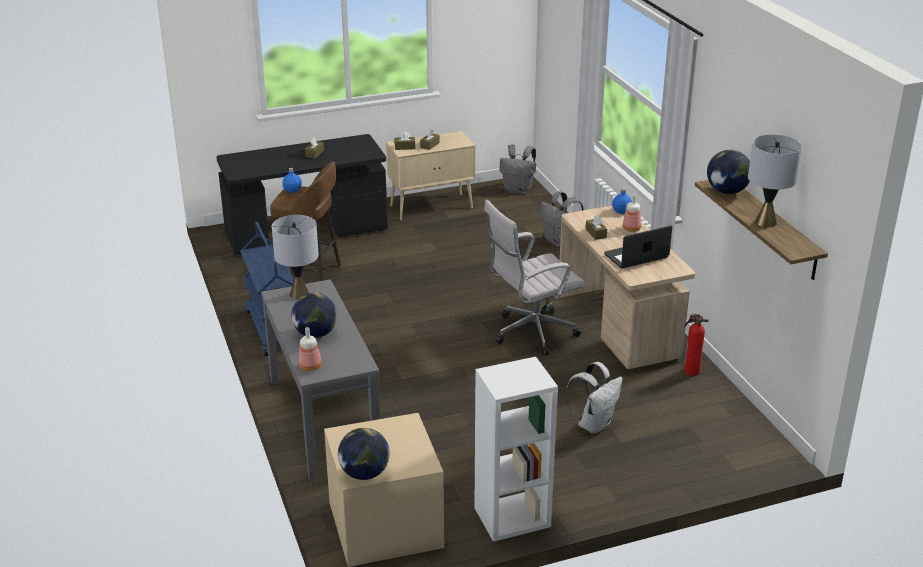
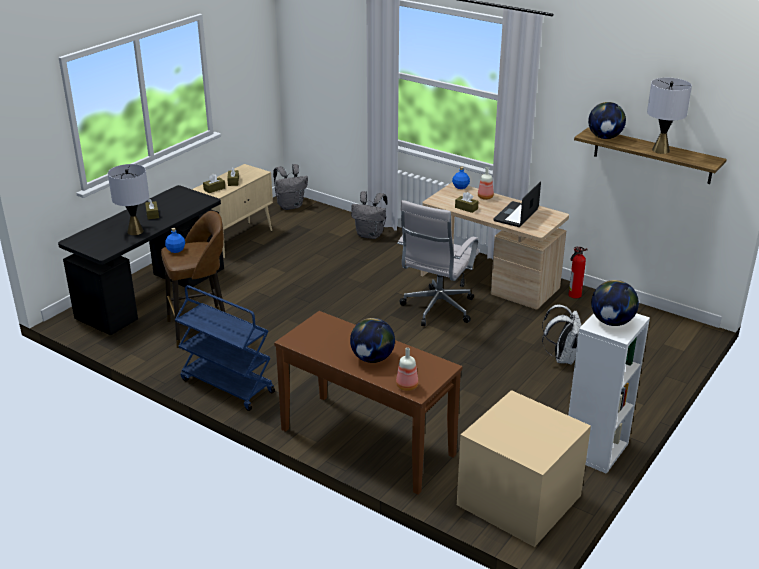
camera: 35 degrees left, 0 degrees up
grey console table [261,279,380,480] -> brown console table [274,311,463,495]
grey table lamp [272,215,319,300] -> grey table lamp moved to [108,164,149,235]
globe [338,428,390,480] -> globe moved to [591,280,639,326]

